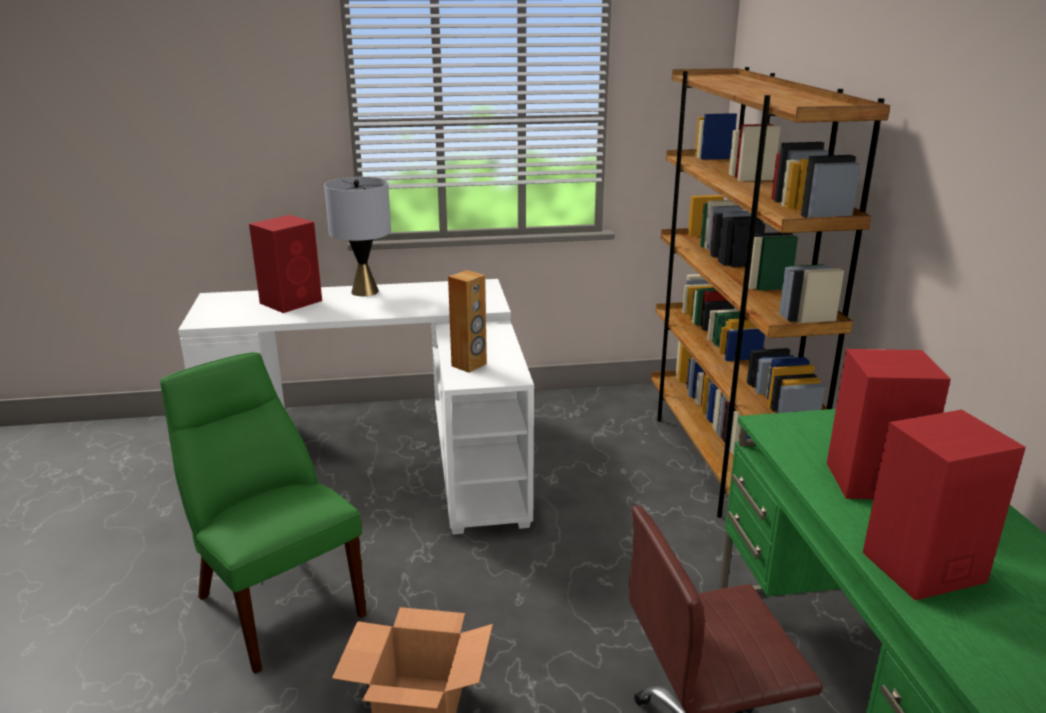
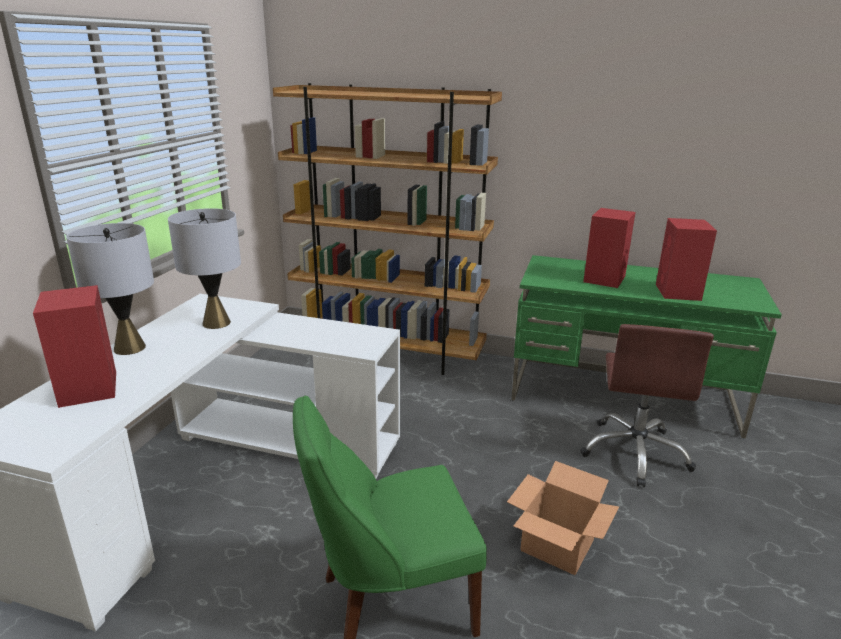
camera: 65 degrees left, 0 degrees up
brown speaker [448,270,487,373] -> none
none -> grey table lamp [168,208,241,329]

